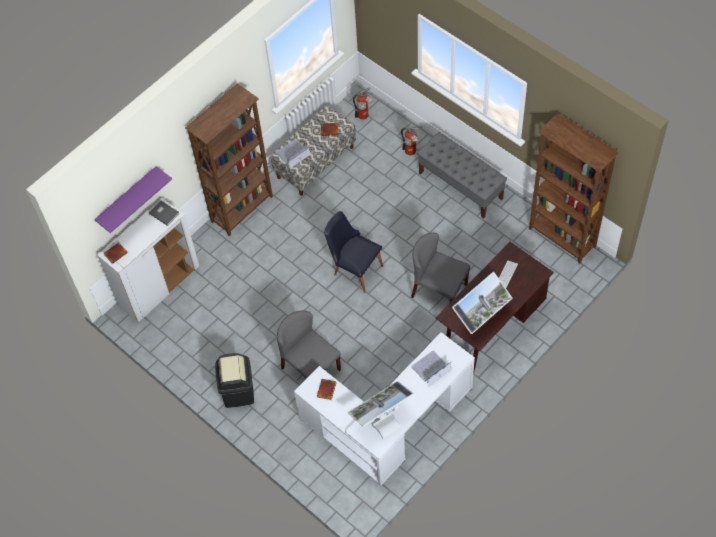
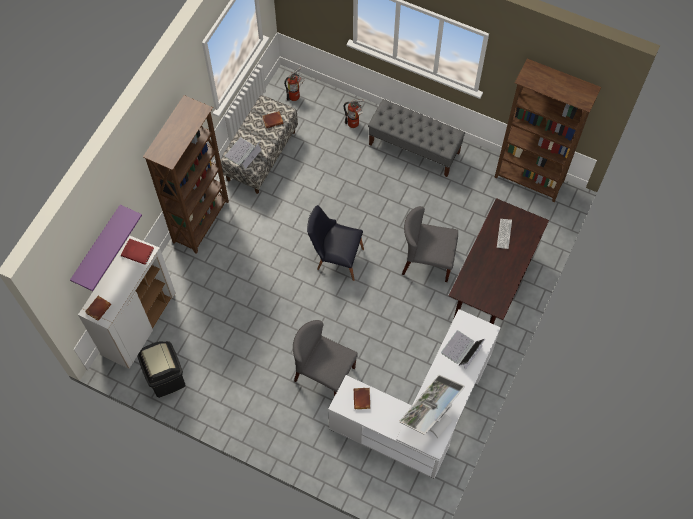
camera: 20 degrees left, 5 degrees up
grey book [149,201,179,226] -> red book [121,238,154,265]
black trash can [215,353,254,408] -> black trash can moved to [138,341,186,398]
monitor [452,272,512,334] -> none

